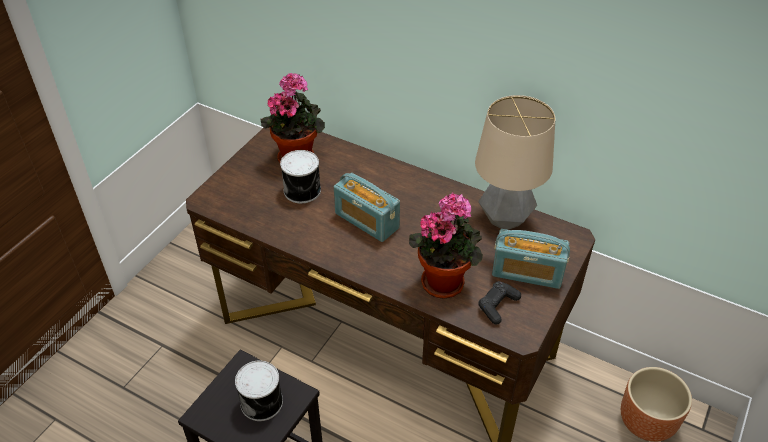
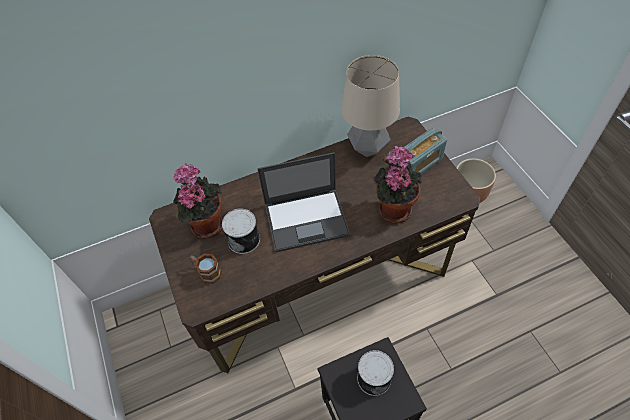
camera: 50 degrees left, 10 degrees up
radio [334,173,400,242] -> laptop [258,152,350,252]
black game controller [478,281,521,325] -> none
none -> mug [190,254,222,284]

